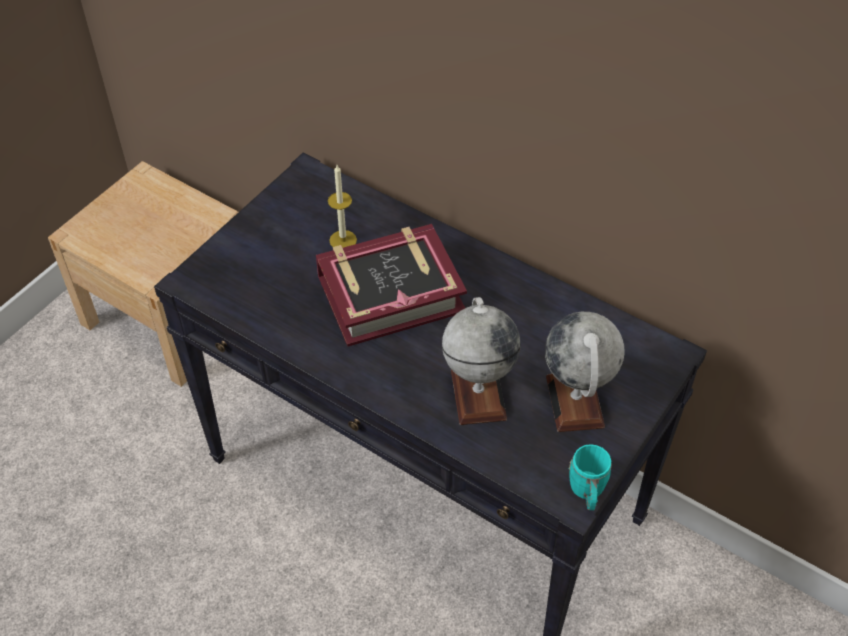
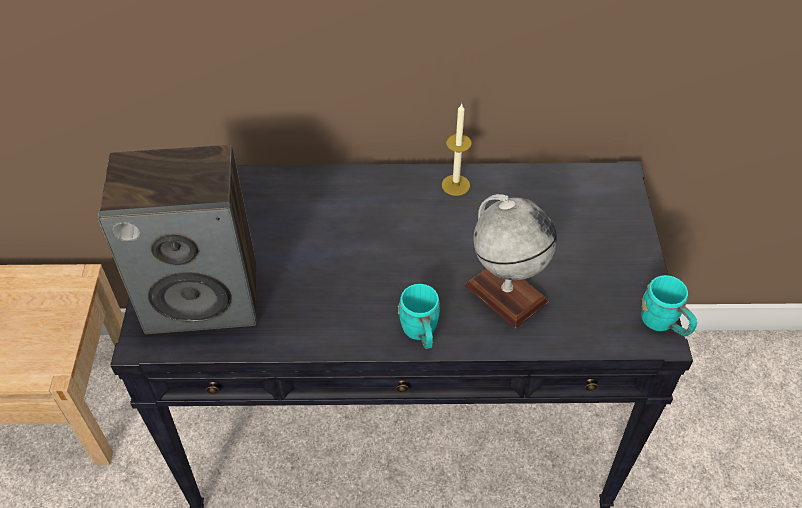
camera: 35 degrees left, 0 degrees up
book [316,224,467,347] -> none
candle [328,165,357,248] -> candle moved to [442,103,472,196]
globe [545,312,625,432] -> none
none -> speaker [97,145,257,334]
none -> turquoise mug [398,284,440,349]

